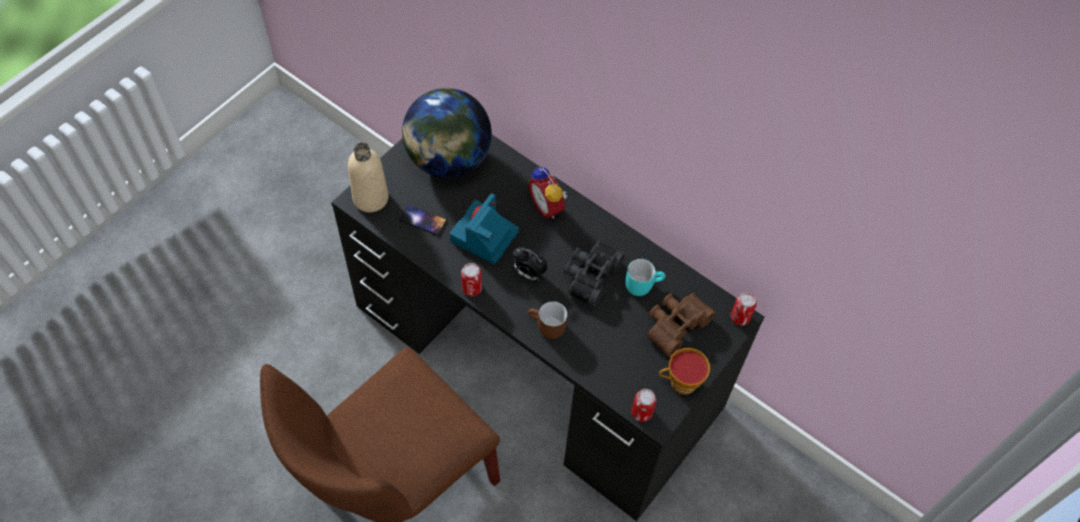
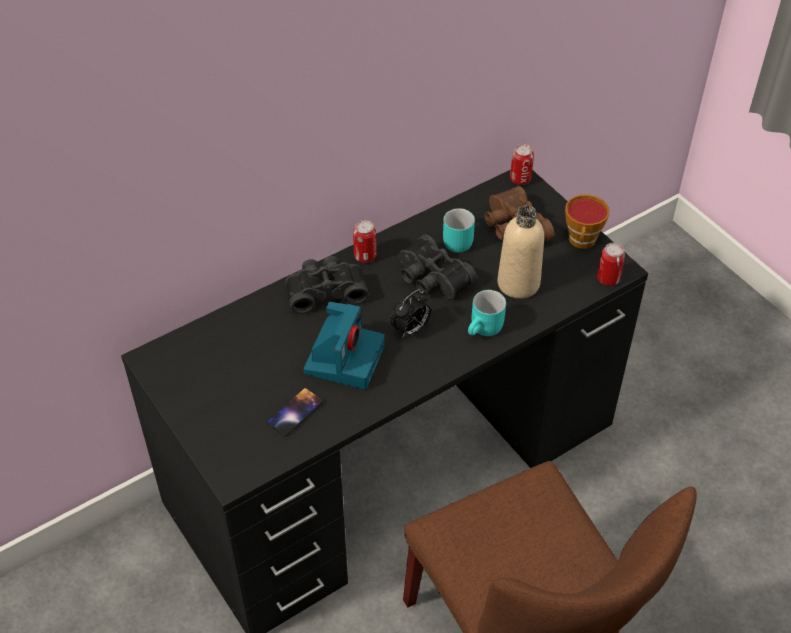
camera: 70 degrees left, 10 degrees down
beige bottle [348,142,388,212] -> beige bottle moved to [497,206,544,299]
globe [402,88,492,178] -> none
camera [450,193,519,264] -> camera turned 120 degrees counterclockwise [304,302,385,390]
can [461,263,482,296] -> can moved to [353,220,377,262]
alarm clock [528,167,567,219] -> black binoculars [285,256,369,314]
brown mug [528,301,568,339] -> turquoise mug [468,290,506,336]

